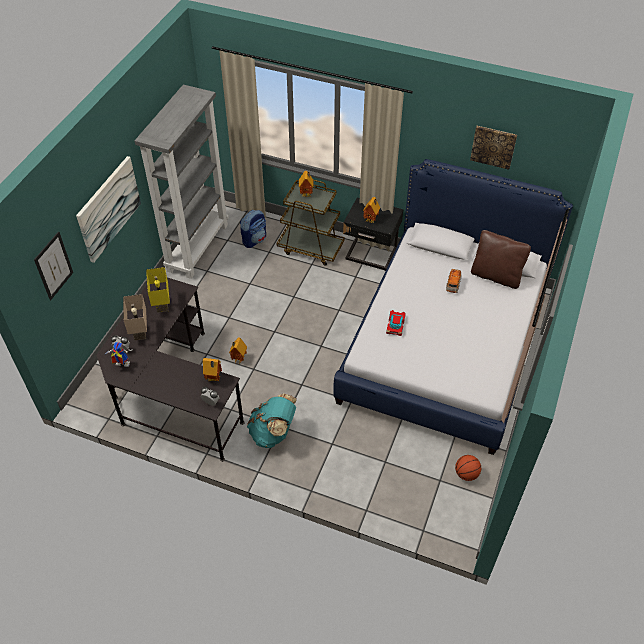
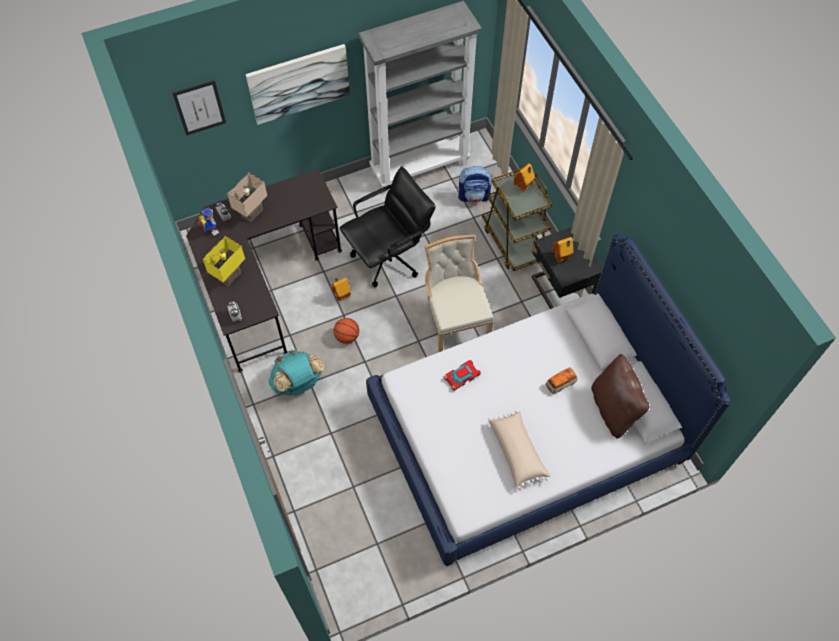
camera: 45 degrees right, 10 degrees up
yellow table lamp [146,267,170,313] -> yellow table lamp moved to [203,236,245,286]
toy house [203,358,222,381] -> none
basketball [455,455,481,481] -> basketball moved to [333,318,359,344]
picture [470,126,517,170] -> none
none -> black office chair [340,166,436,287]
none -> beige chair [425,235,494,353]
none -> beige pillow [488,410,551,489]

